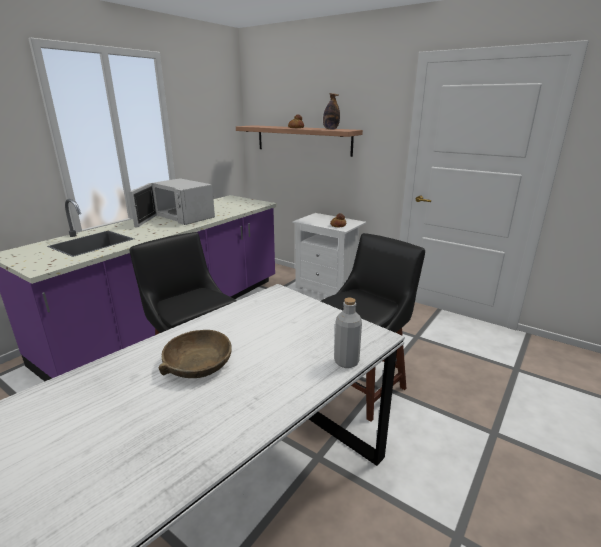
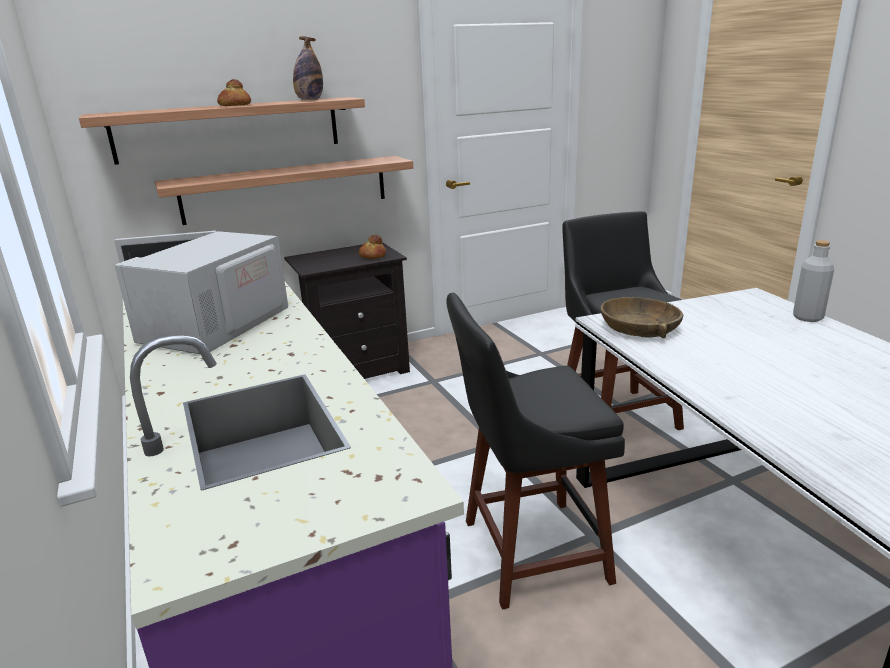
camera: 60 degrees left, 0 degrees up
white microwave [129,178,215,227] -> white microwave turned 135 degrees clockwise [114,231,288,354]
brown bowl [158,330,232,378] -> brown bowl moved to [600,297,683,338]
white nightstand [292,213,367,296] -> black nightstand [284,242,410,379]
none -> shelf [154,156,413,225]

